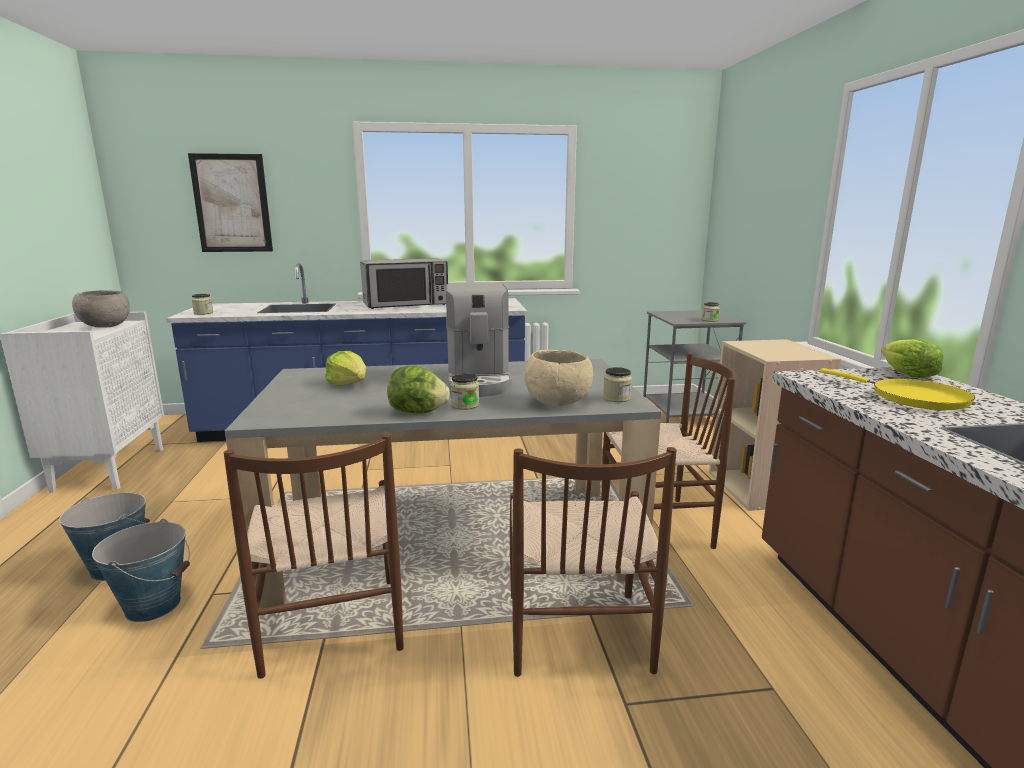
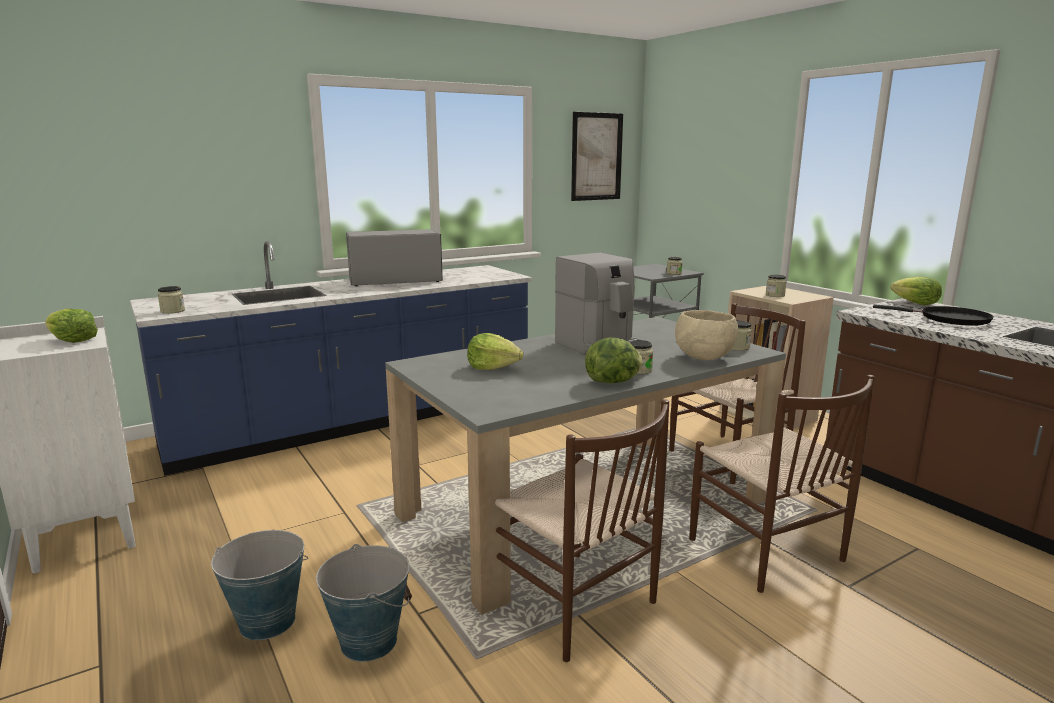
camera: 25 degrees left, 0 degrees up
grey bowl [72,290,130,328] -> lettuce [45,309,98,343]
picture [188,153,273,252] -> picture moved to [571,112,623,201]
microwave [360,258,448,309] -> microwave turned 150 degrees counterclockwise [346,229,443,286]
yellow frying pan [820,368,975,410] -> black frying pan [873,305,994,326]
none -> jar [766,275,787,297]

